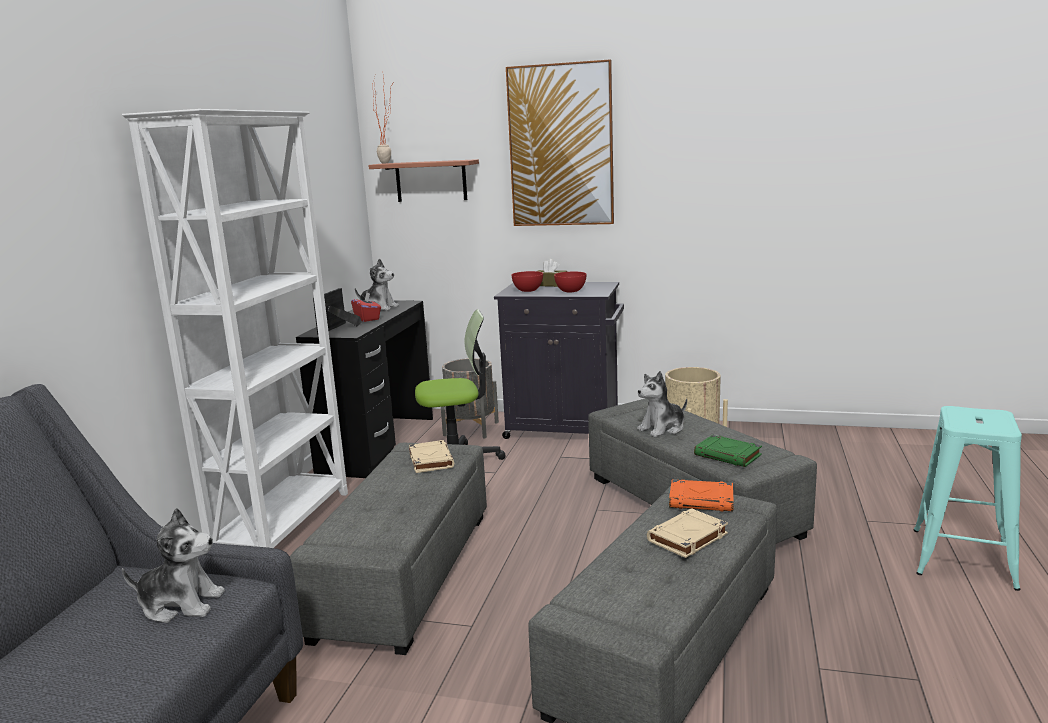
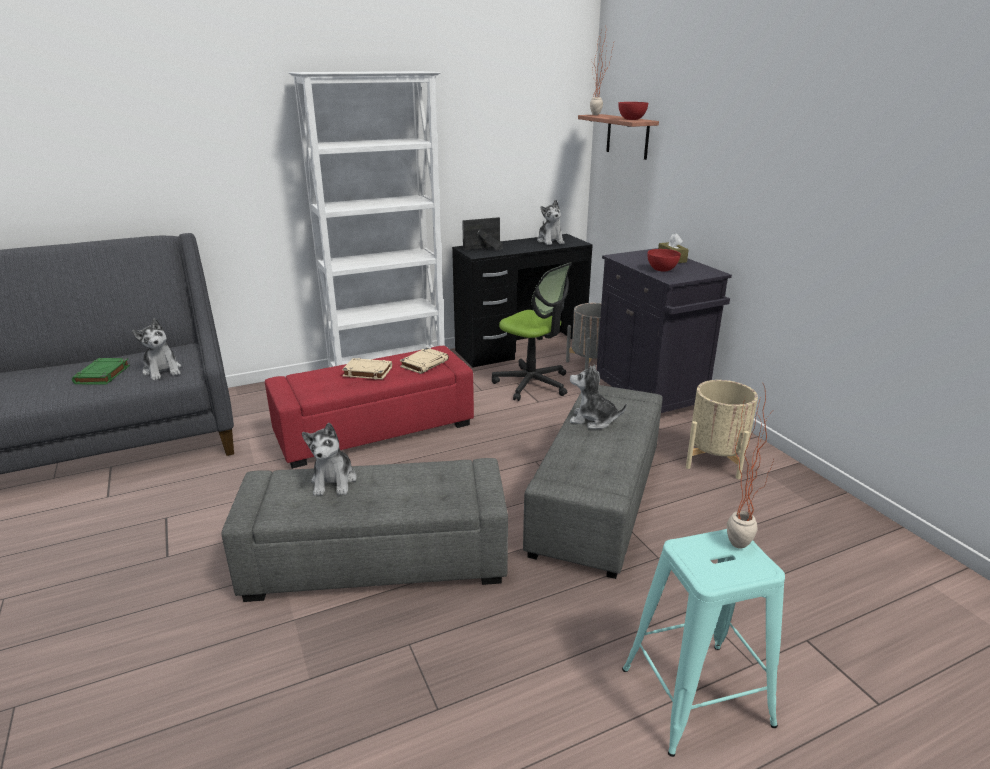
camera: 50 degrees right, 10 degrees up
grey ottoman [290,443,487,655] -> red ottoman [265,346,474,469]
red tissue box [351,292,381,322] -> none
picture [506,59,614,226] -> none
red bowl [511,271,543,292] -> red bowl moved to [618,102,648,120]
beige book [647,508,728,558] -> beige book moved to [342,358,392,380]
orange book [669,479,734,511] -> none
green book [694,435,762,467] -> green book moved to [72,358,130,385]
none -> plush toy [302,423,357,496]
none -> potted plant [727,384,774,549]

